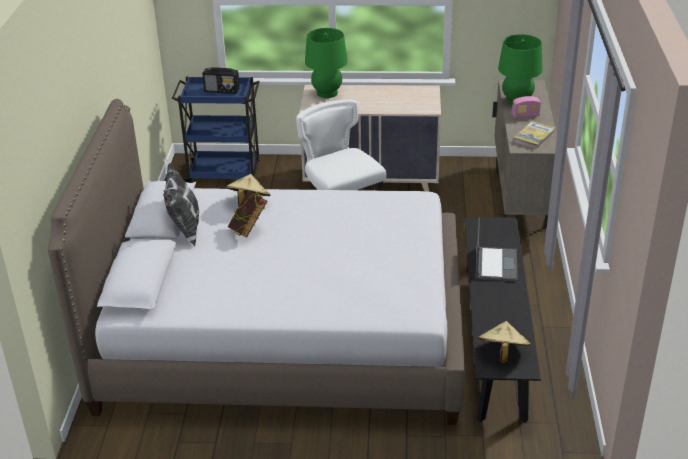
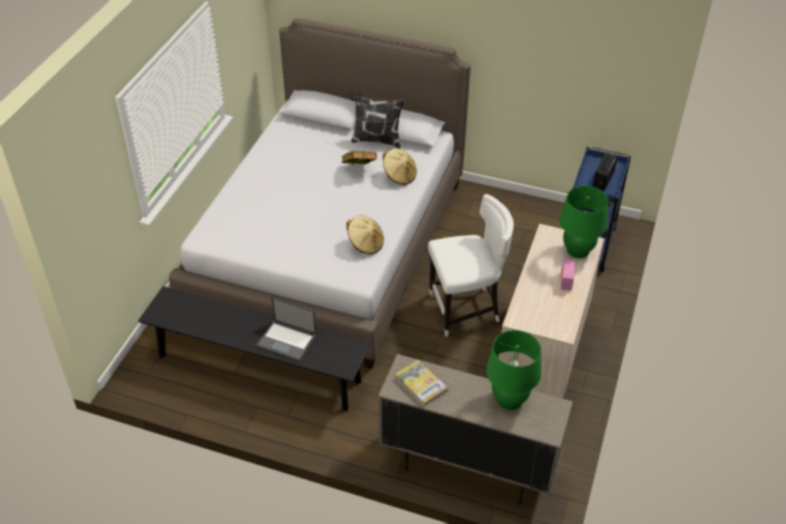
camera: 105 degrees right, 10 degrees up
beige hat [478,321,531,363] -> beige hat moved to [347,215,384,254]
radio [512,96,541,118] -> radio moved to [561,259,575,291]

